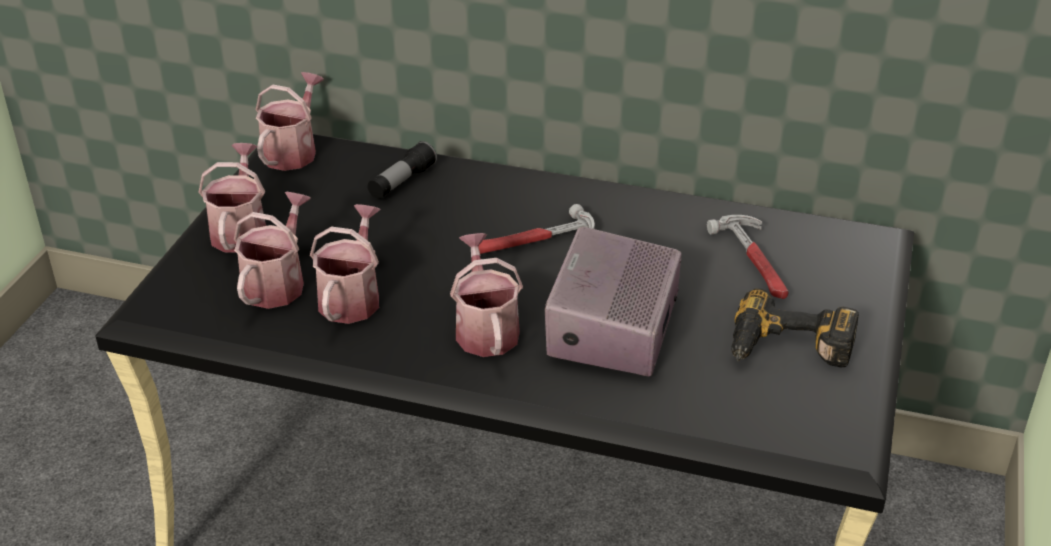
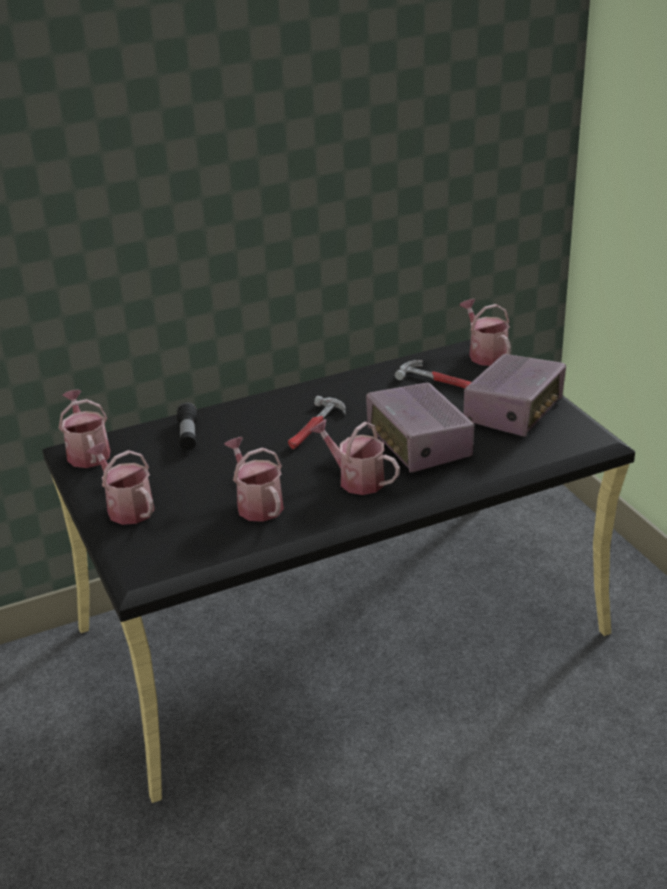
camera: 40 degrees left, 5 degrees down
watering can [234,192,311,309] -> watering can moved to [460,299,511,366]
power drill [732,288,859,368] -> radio [463,354,566,437]

